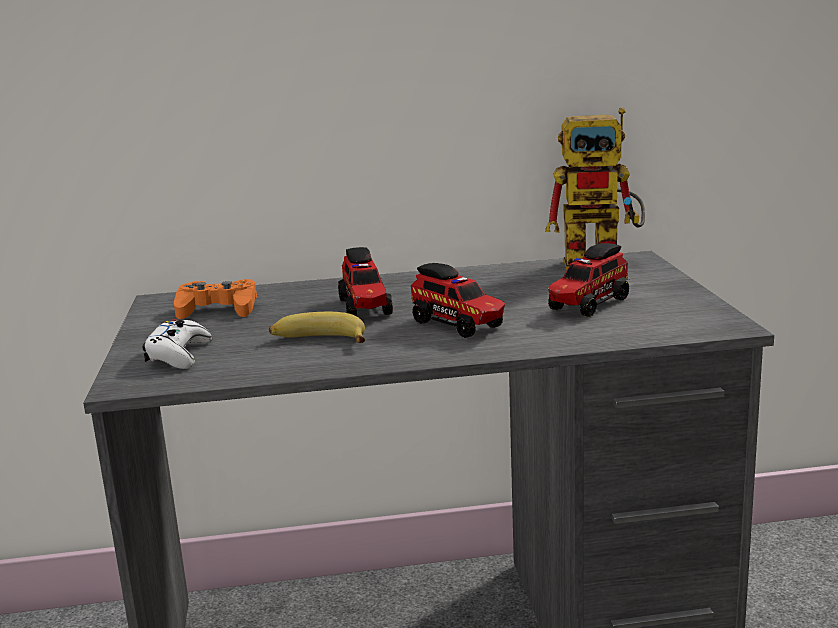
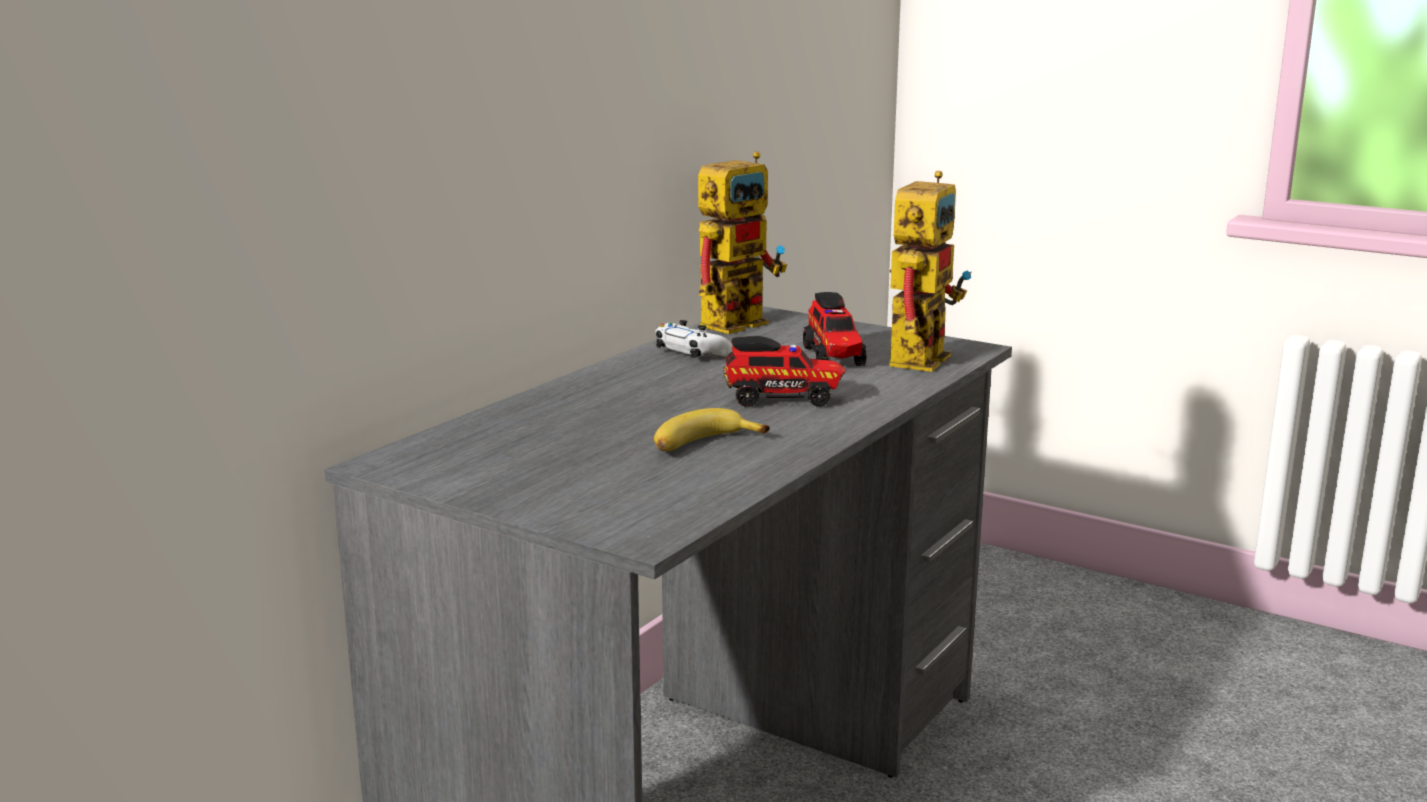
camera: 50 degrees left, 0 degrees up
white game controller [142,319,212,369] -> white game controller moved to [656,320,733,358]
orange game controller [174,279,257,319] -> none
toy truck [338,247,393,316] -> none
none -> toy robot [889,171,972,372]

